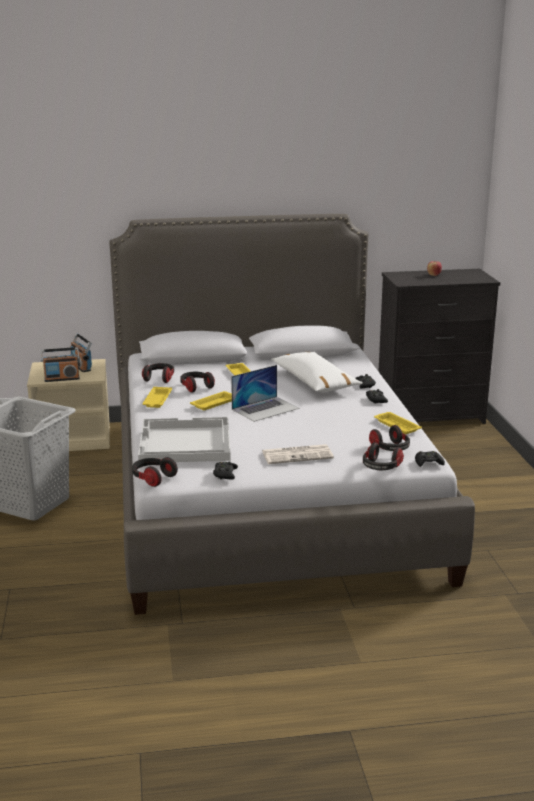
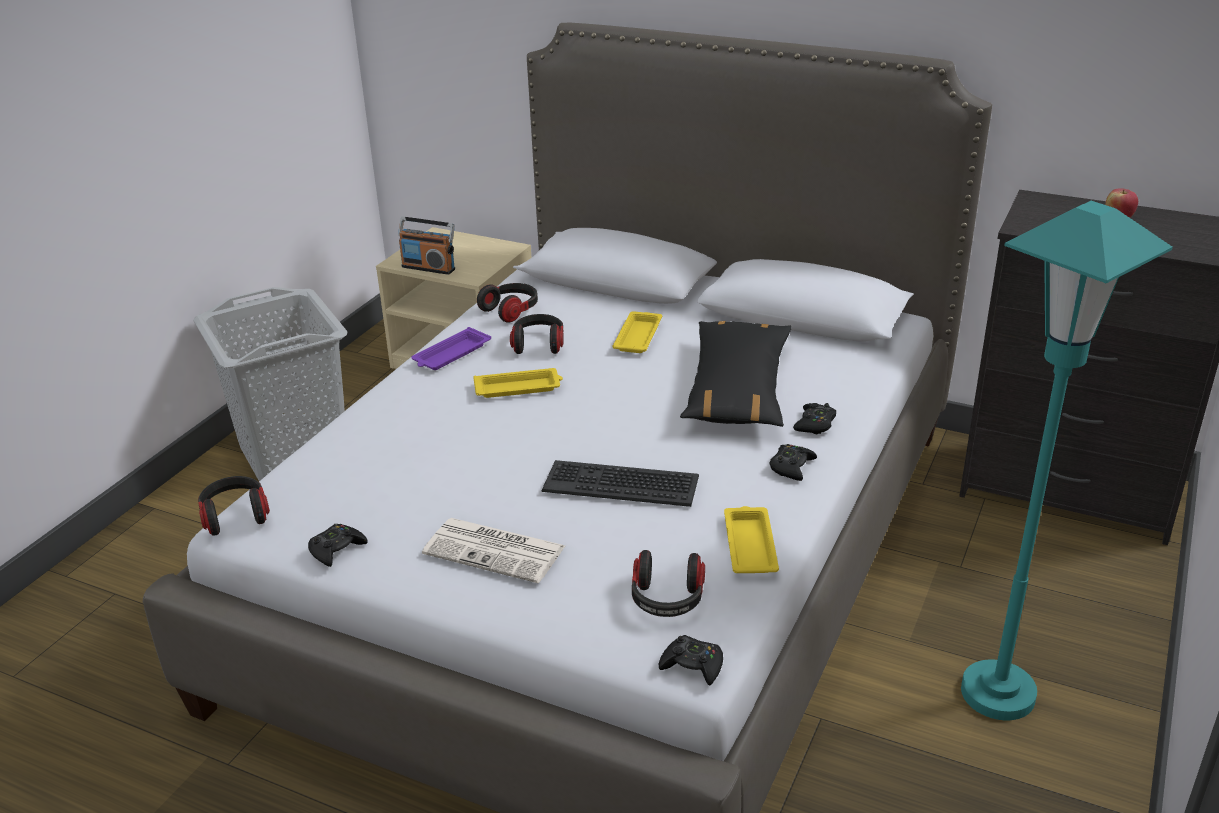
camera: 35 degrees right, 10 degrees up
radio [70,333,92,372] -> none
white tray [138,417,231,462] -> none
yellow tray [142,387,172,408] -> purple tray [411,327,491,370]
laptop [231,365,299,422] -> none
white pillow [271,352,363,392] -> black pillow [680,321,791,427]
headphones [363,442,404,470] -> none
none -> keyboard [542,460,699,507]
none -> turquoise floor lamp [961,201,1173,720]

